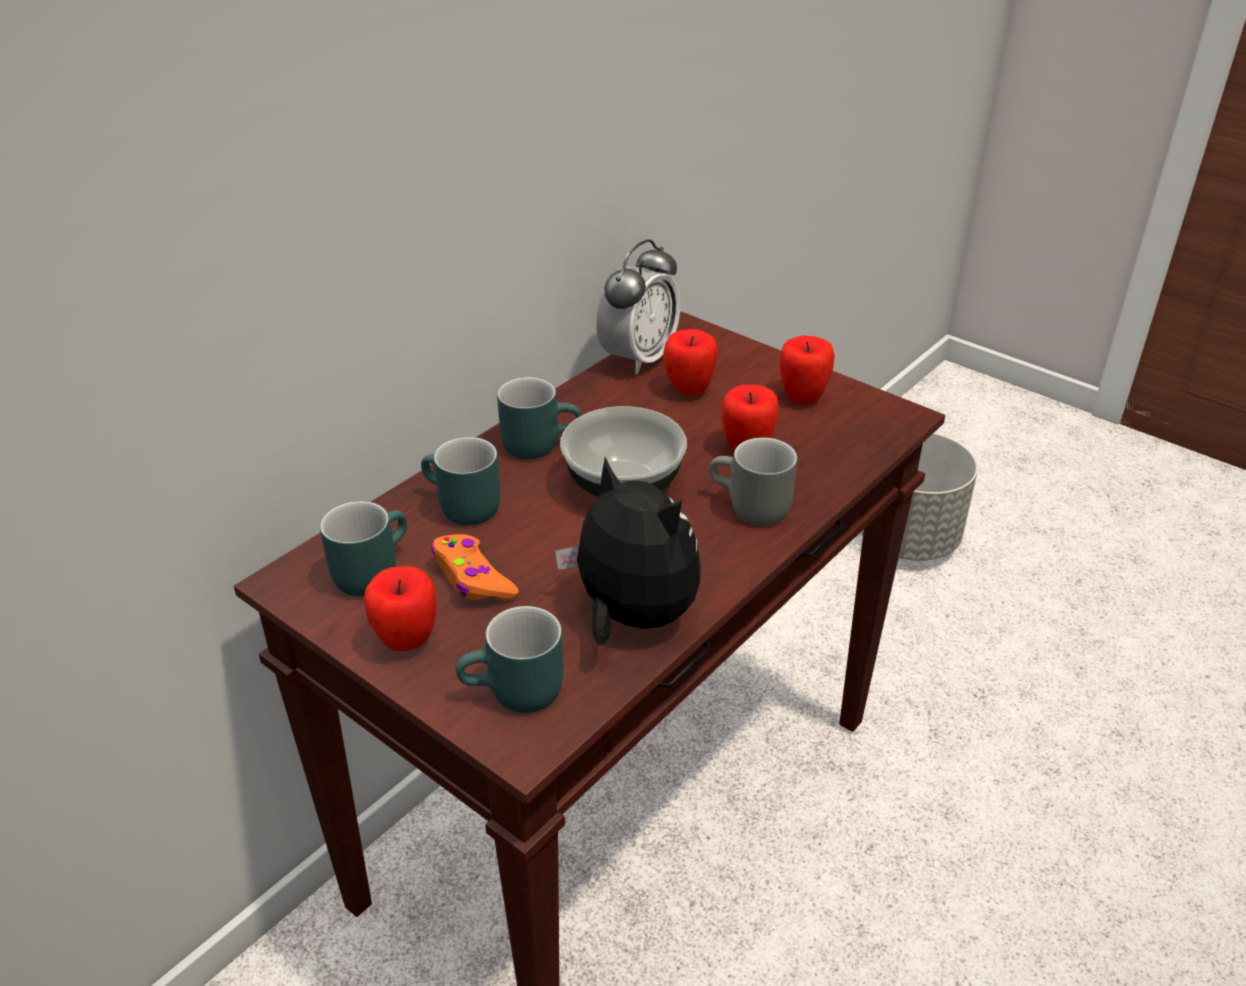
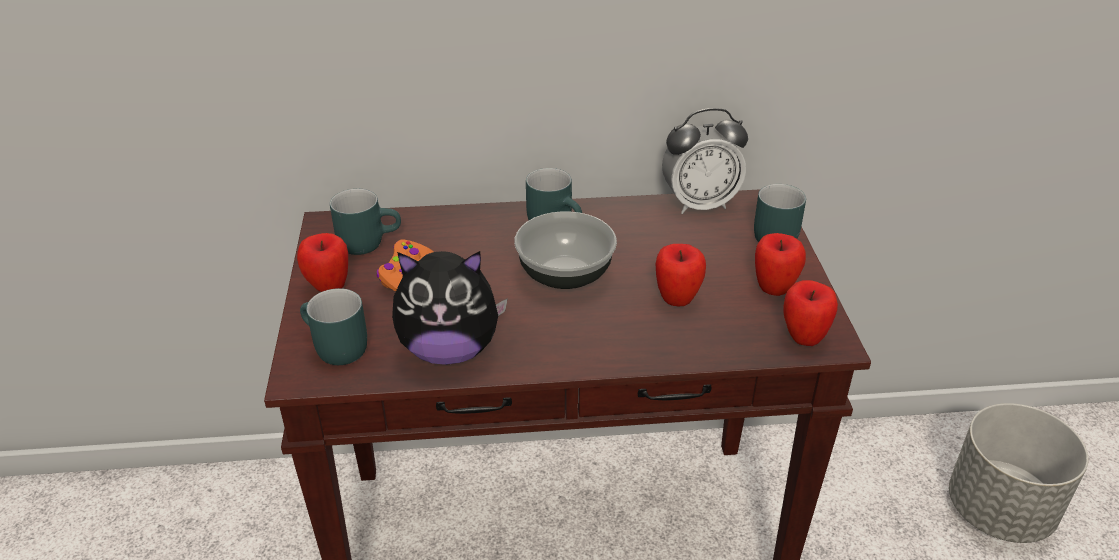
camera: 45 degrees right, 0 degrees up
turquoise mug [421,437,500,526] -> turquoise mug moved to [754,184,806,242]
plush toy [555,457,701,645] -> plush toy turned 90 degrees clockwise [392,251,508,365]
apple [663,329,718,396] -> apple moved to [783,280,838,346]
grey mug [710,437,797,526] -> none

